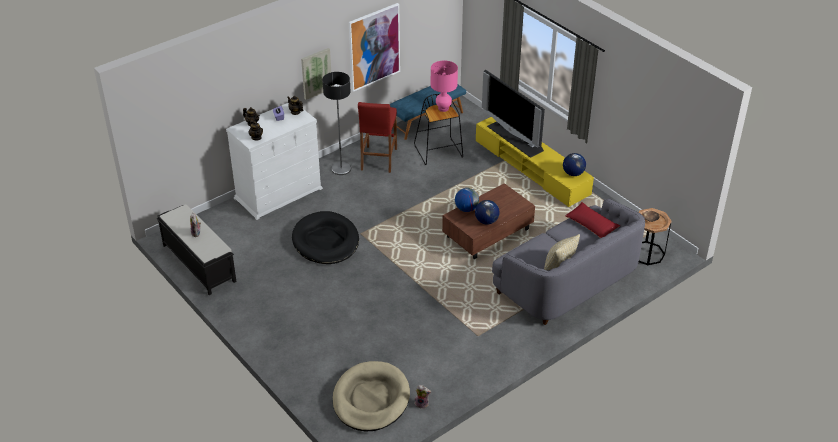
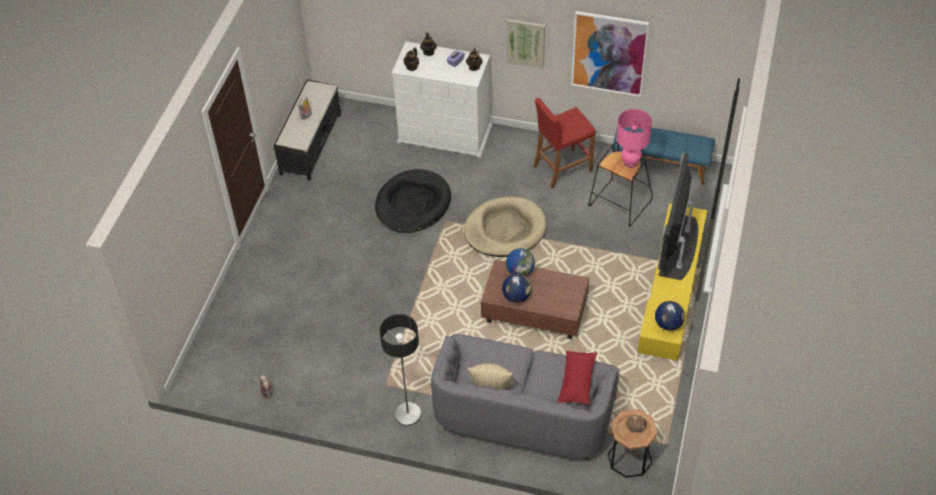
camera: 55 degrees right, 10 degrees up
floor lamp [322,72,351,175] -> floor lamp moved to [380,314,422,426]
beige dog bed [333,361,410,432] -> beige dog bed moved to [464,196,547,257]

